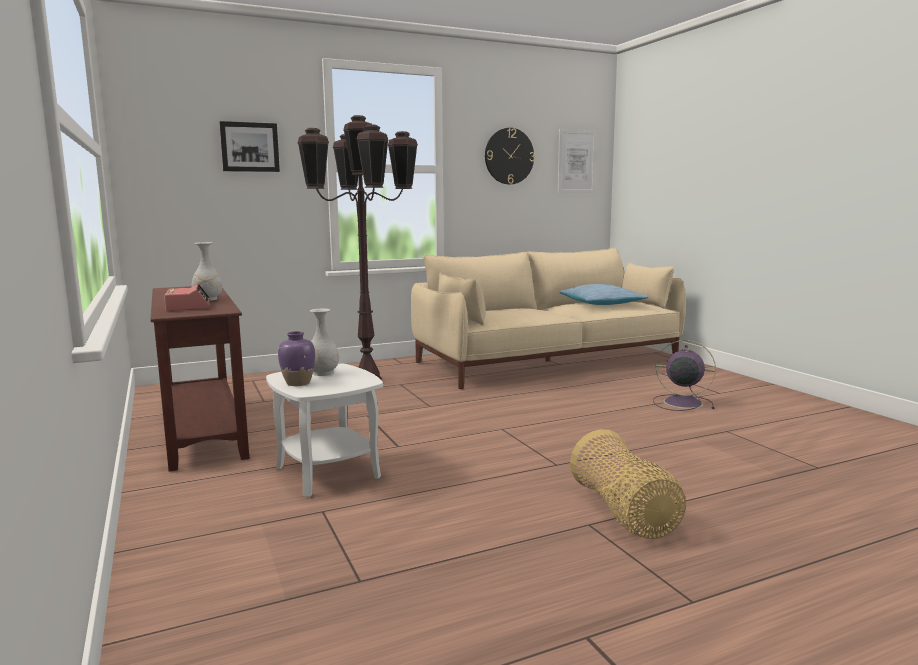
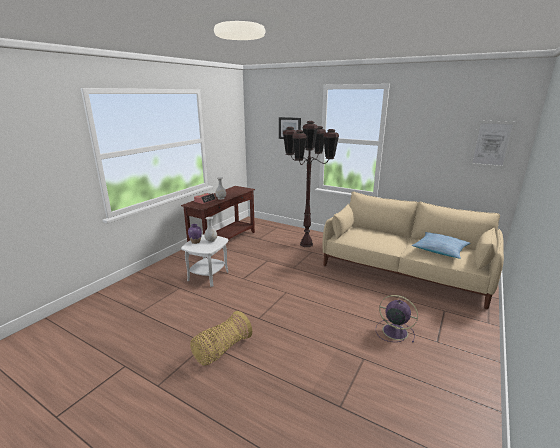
camera: 55 degrees right, 10 degrees up
wall clock [485,128,535,184] -> none
purple fan [653,340,716,411] -> purple fan turned 45 degrees counterclockwise [376,295,418,343]

